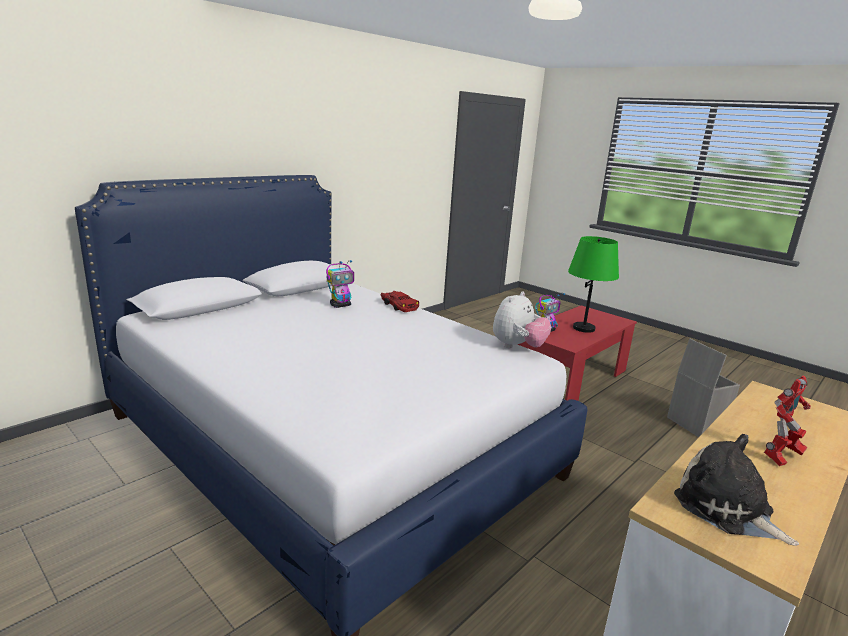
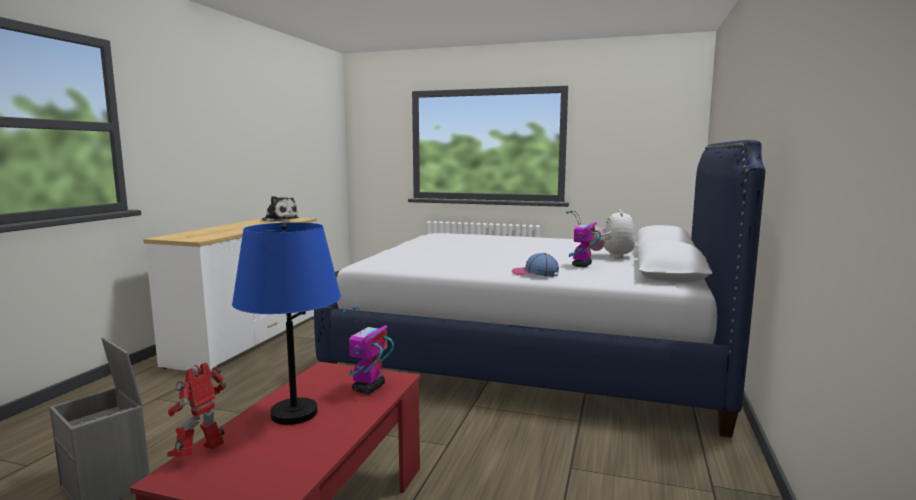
camera: 155 degrees right, 10 degrees down
red toy car [381,291,419,312] -> cap [512,253,559,277]
plush toy [493,291,551,348] -> plush toy moved to [589,209,636,259]
green table lamp [568,236,619,333] -> blue table lamp [232,222,341,425]
toy robot [764,375,811,466] -> toy robot moved to [167,362,226,457]

